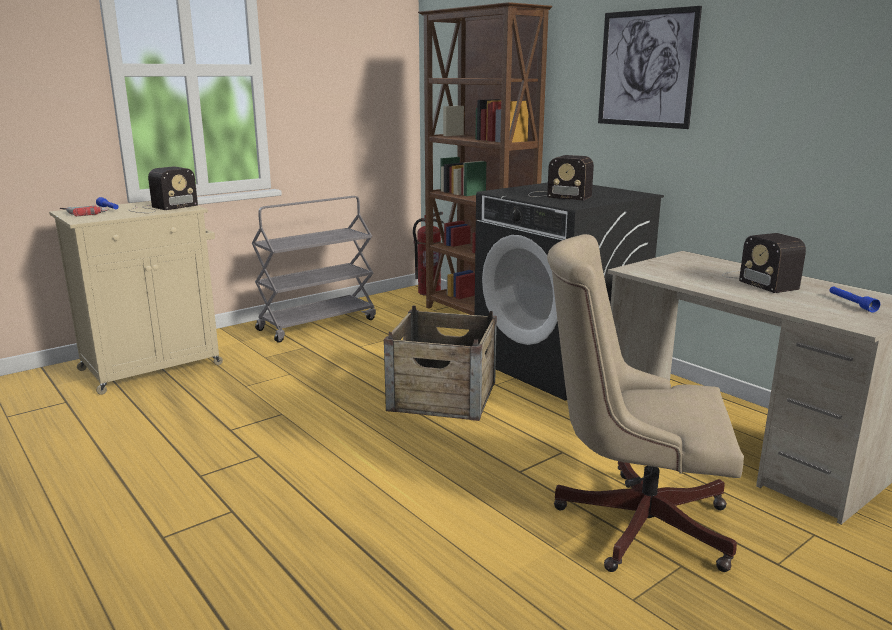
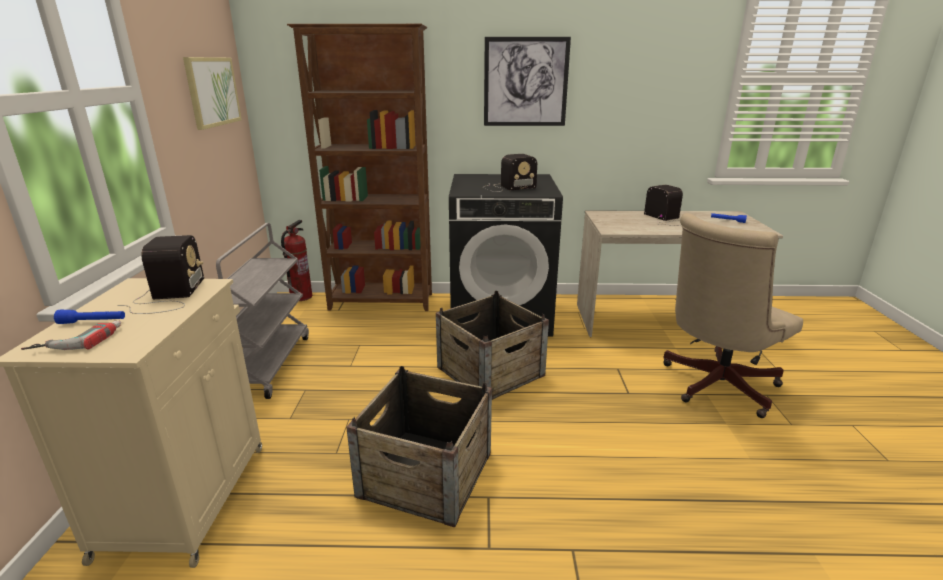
camera: 50 degrees left, 5 degrees up
radio [722,233,806,293] -> radio turned 135 degrees counterclockwise [644,185,683,226]
none -> picture [183,57,242,130]
none -> crate [346,366,492,527]

